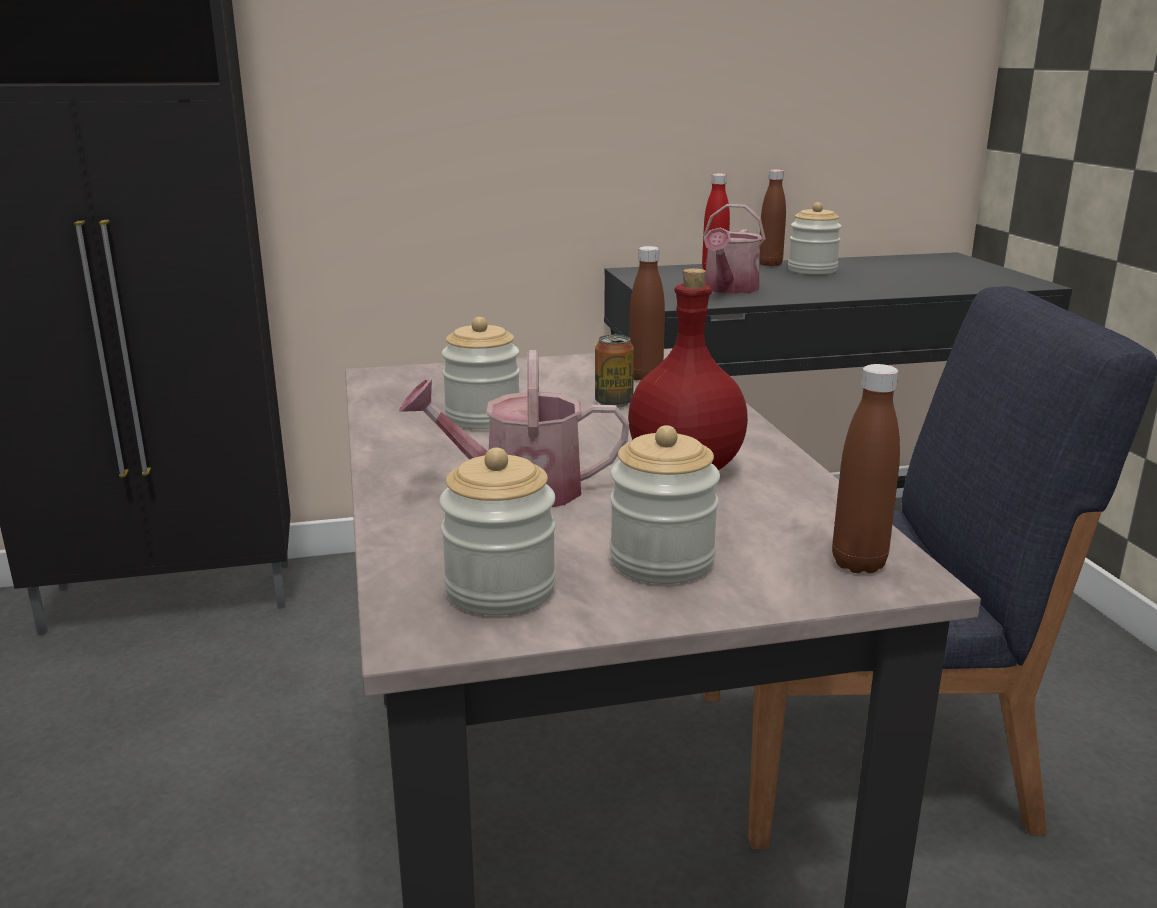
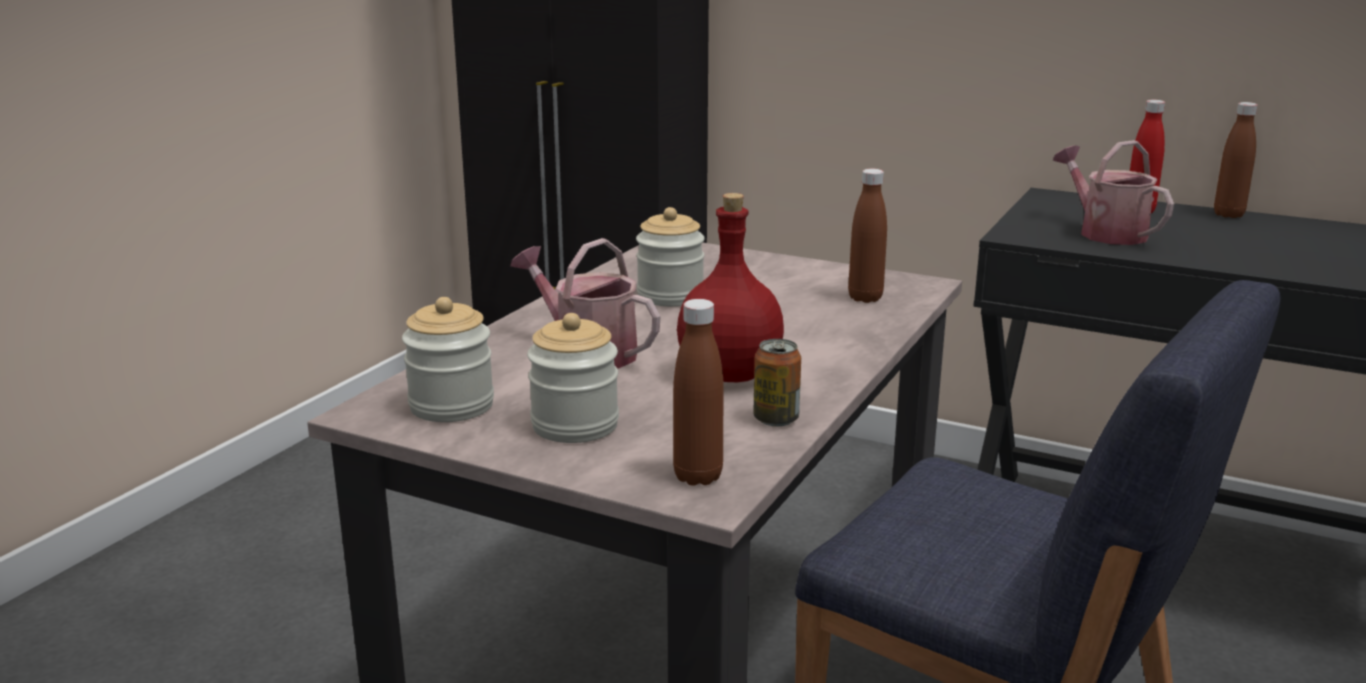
camera: 40 degrees right, 0 degrees up
can [595,335,634,407] -> can moved to [753,339,801,426]
watering can [703,204,766,294] -> watering can turned 90 degrees clockwise [1053,140,1174,245]
jar [788,202,842,274] -> none

